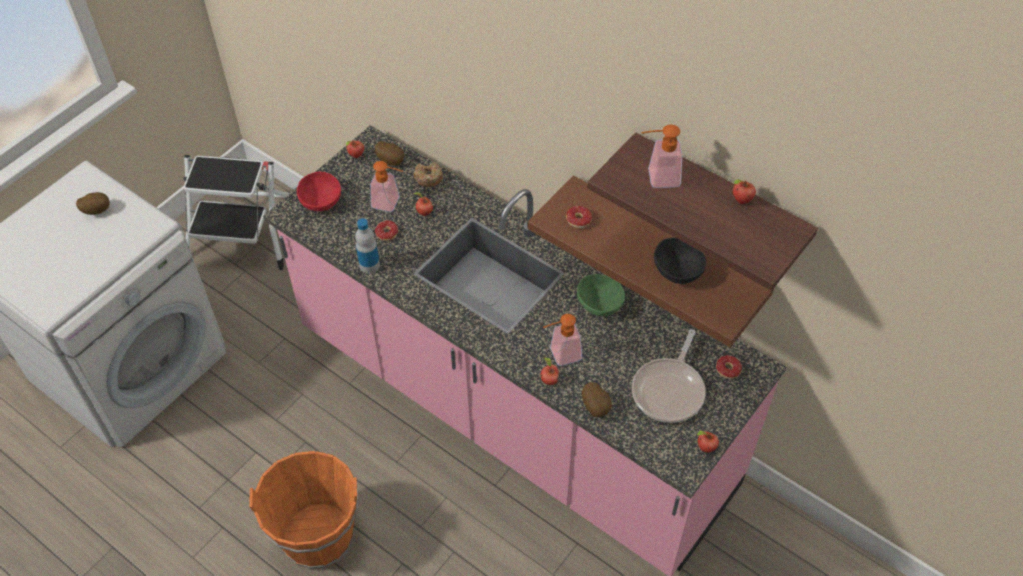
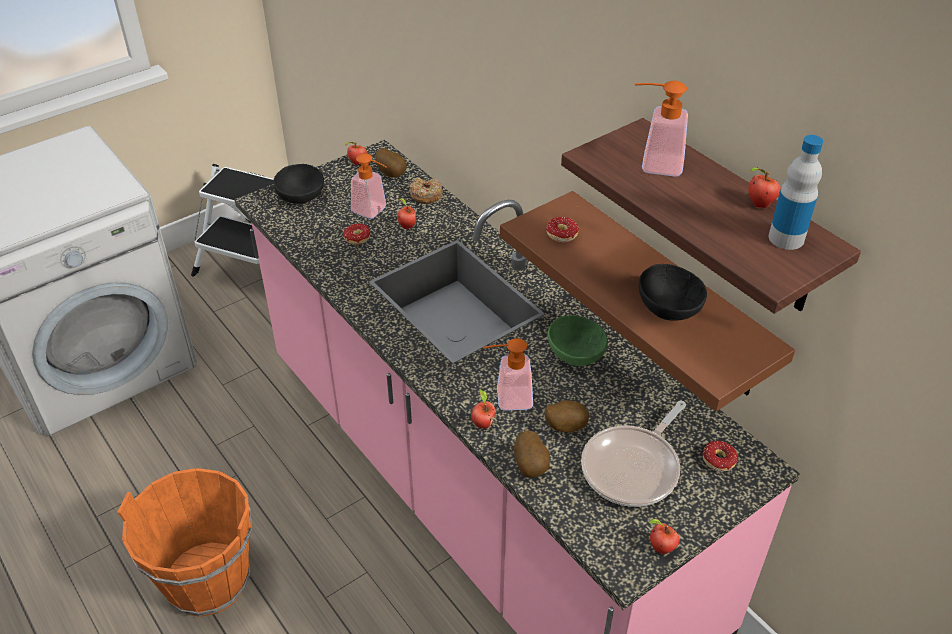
camera: 15 degrees right, 10 degrees down
potato [76,192,110,215] -> potato moved to [545,400,589,433]
red bowl [297,171,341,211] -> black bowl [273,164,324,204]
bottle [355,218,380,274] -> bottle moved to [769,135,823,250]

